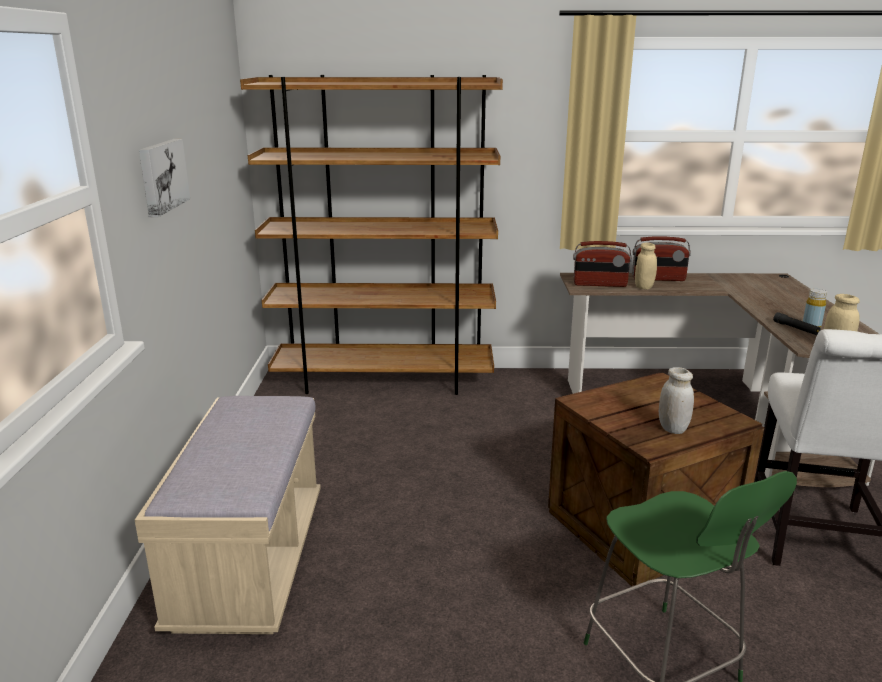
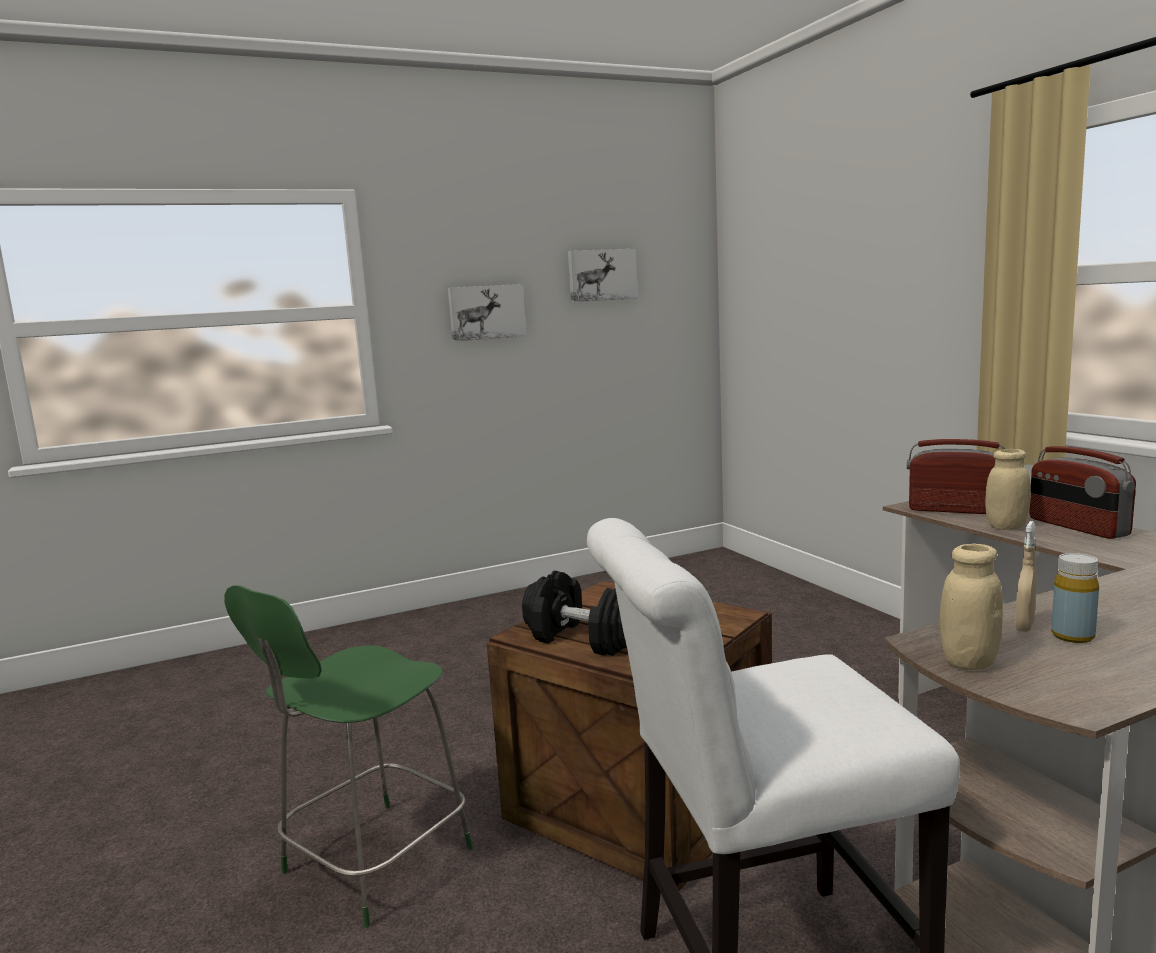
camera: 65 degrees right, 10 degrees down
beige bench [135,396,321,634] -> none
brown bookcase [240,75,503,395] -> none
radio [573,241,632,287] -> radio turned 135 degrees clockwise [907,439,1005,514]
white jar [659,367,694,434] -> black dumbbell [522,570,627,656]
black flashlight [773,312,821,335] -> beige spray bottle [1015,521,1037,632]
none -> picture [568,249,638,302]

